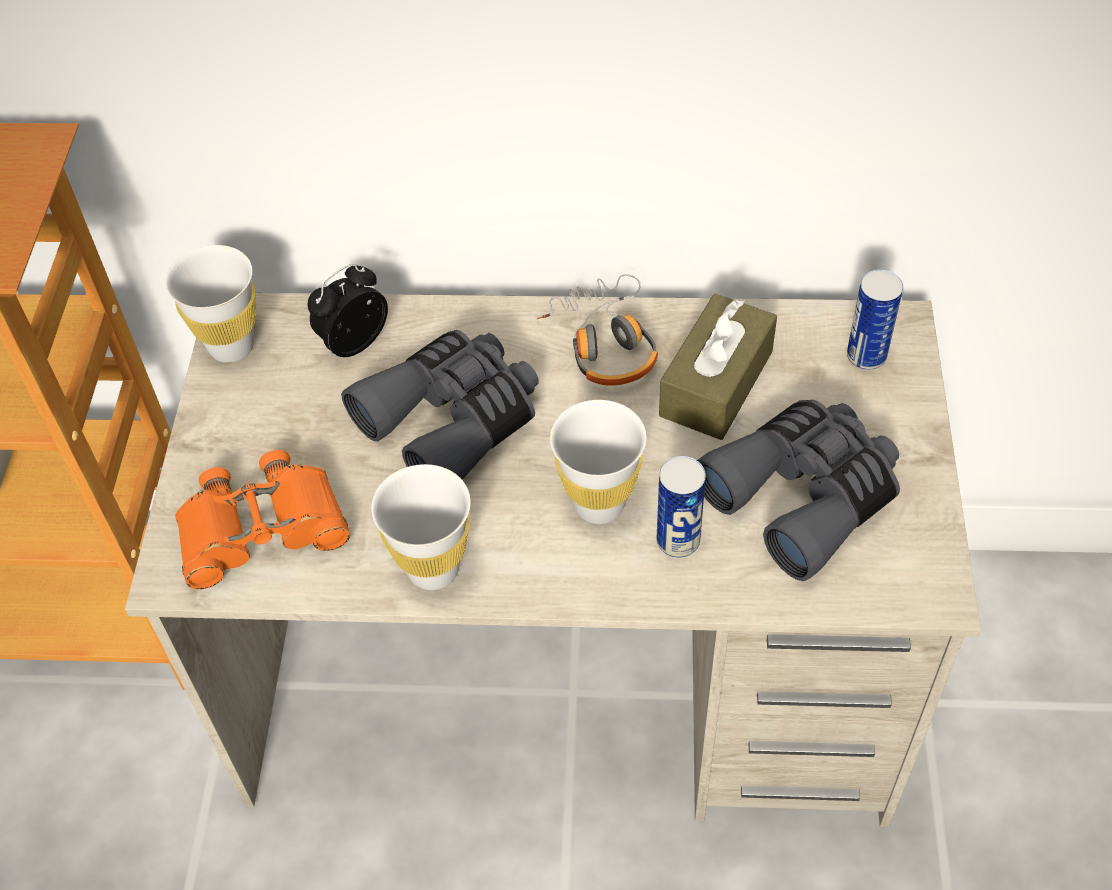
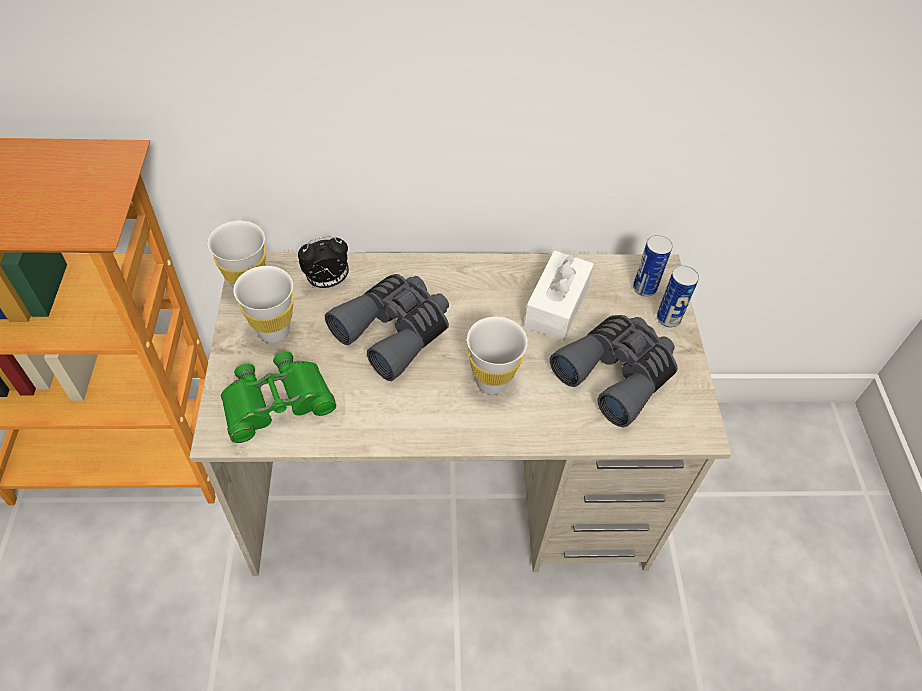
camera: 10 degrees left, 0 degrees up
orange binoculars [176,450,350,589] -> green binoculars [221,352,336,443]
alarm clock [308,264,388,357] -> alarm clock turned 150 degrees counterclockwise [298,236,349,288]
white cup [371,464,471,590] -> white cup moved to [233,266,294,343]
headphones [537,274,658,386] -> none
can [657,456,706,558] -> can moved to [657,265,699,328]
brown tissue box [659,293,777,440] -> white tissue box [523,251,594,341]

